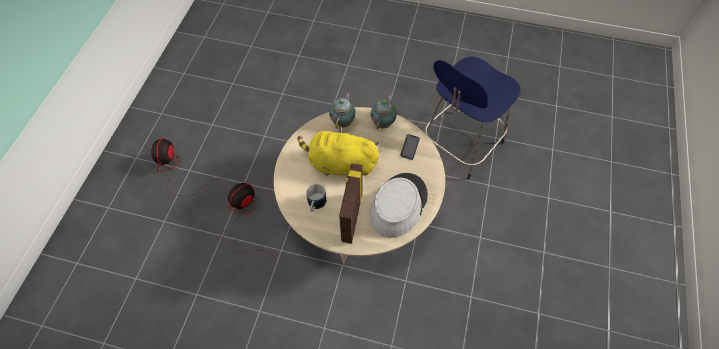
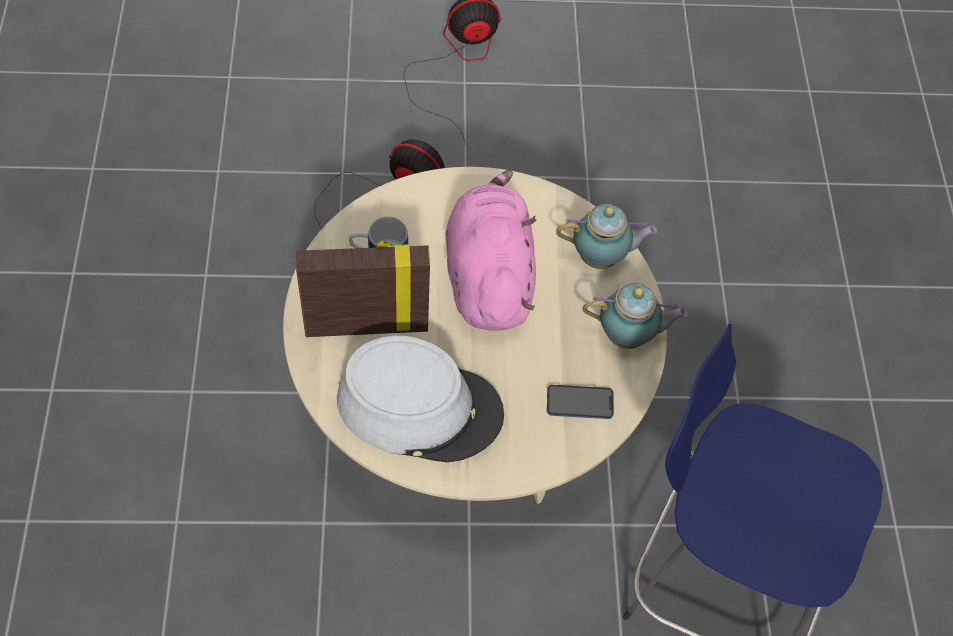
camera: 70 degrees right, 0 degrees up
yellow plush toy [297,126,379,176] -> pink plush toy [446,170,536,331]

